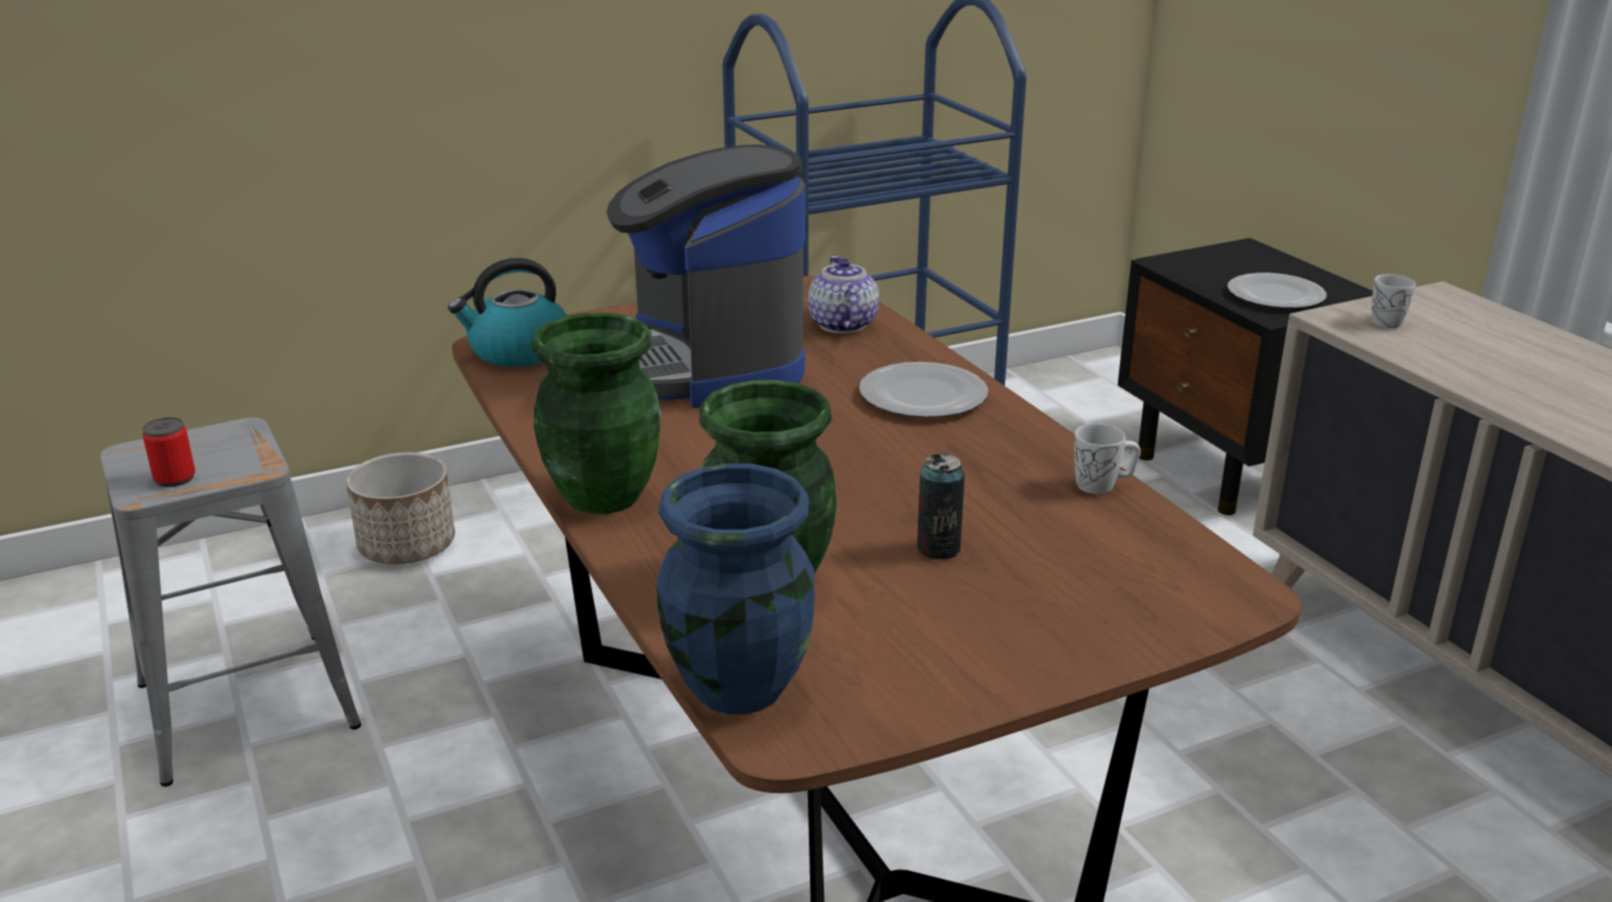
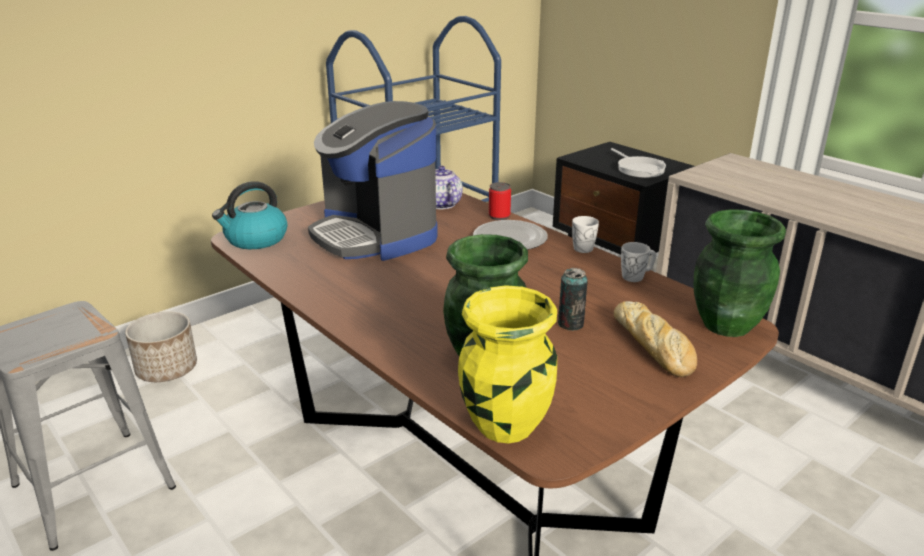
camera: 15 degrees left, 0 degrees up
can [142,417,195,487] -> can moved to [489,182,511,220]
green vase [531,313,661,514] -> green vase moved to [694,209,786,337]
blue vase [657,464,815,714] -> yellow vase [458,285,557,443]
plate [1227,273,1327,308] -> frying pan [611,148,666,178]
white mug [1372,274,1416,328] -> white mug moved to [572,216,599,253]
none -> bread [614,301,697,377]

